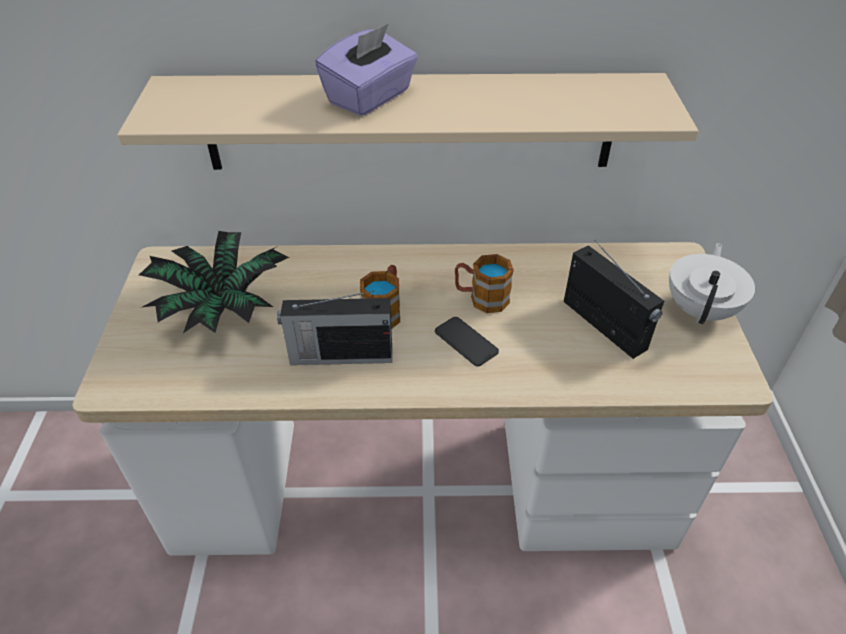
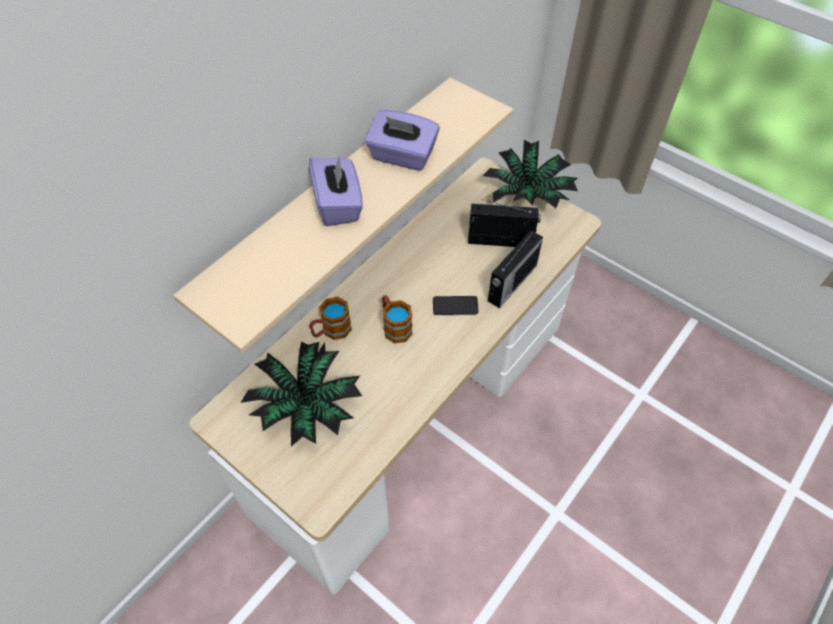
camera: 50 degrees left, 10 degrees up
radio [277,291,392,365] -> radio moved to [488,231,543,308]
mug [455,254,514,313] -> mug moved to [309,297,352,340]
white teapot [669,243,755,324] -> potted plant [482,140,578,208]
none -> purple tissue box [365,110,440,171]

